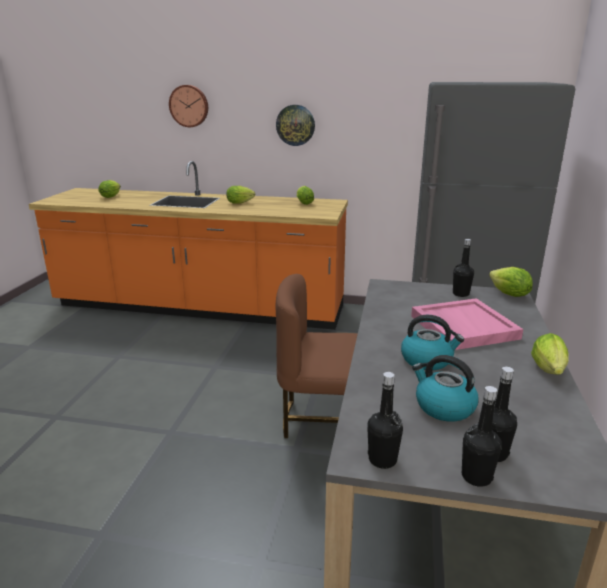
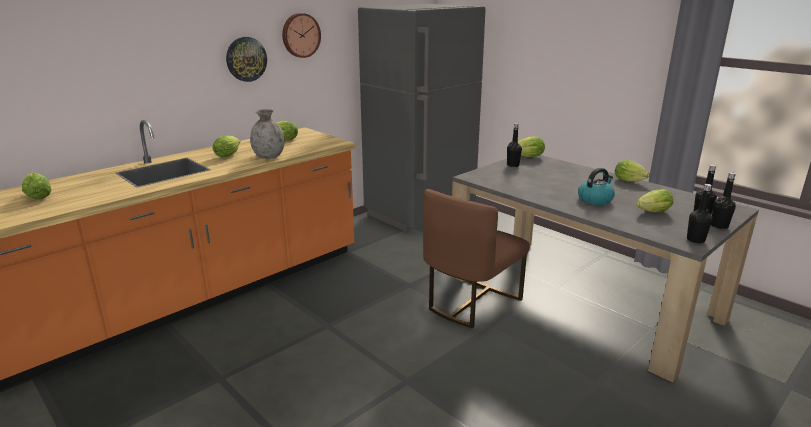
camera: 55 degrees left, 0 degrees up
wall clock [169,85,208,127] -> wall clock moved to [282,13,321,58]
pink tray [411,298,523,350] -> none
kettle [412,355,479,422] -> lettuce [636,189,673,212]
none -> grey vase [250,109,285,159]

